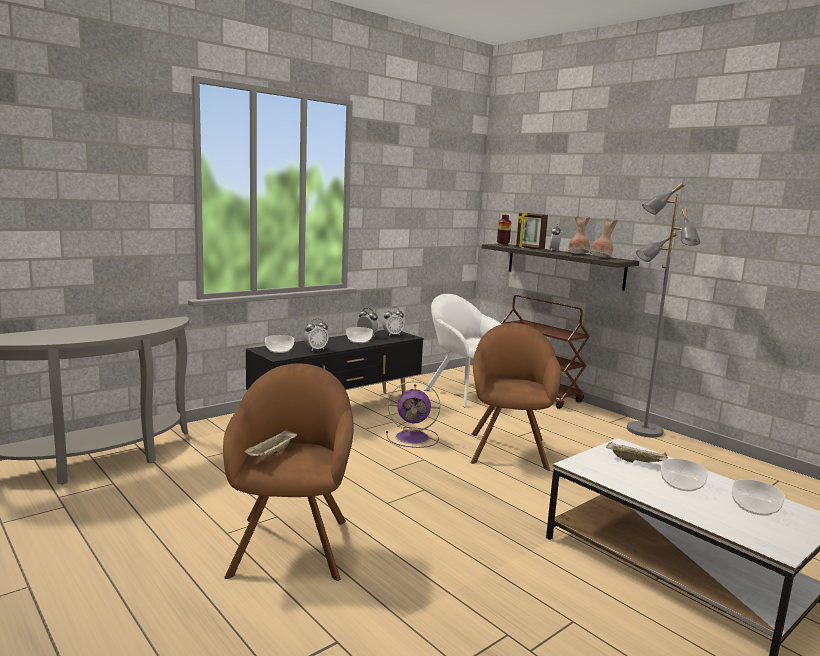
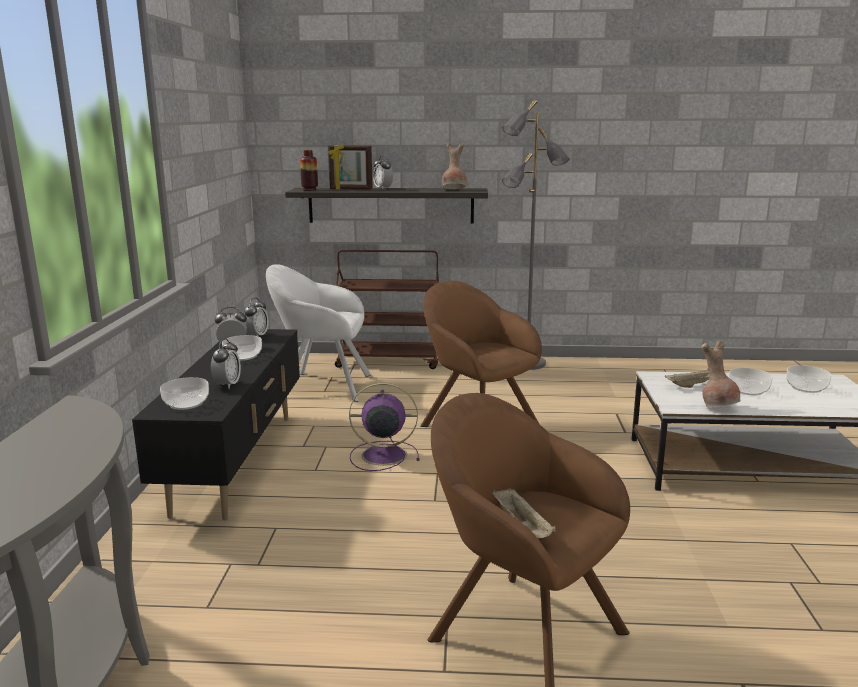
camera: 45 degrees left, 5 degrees up
purple fan [386,381,440,448] -> purple fan turned 135 degrees counterclockwise [349,383,420,471]
brown vase [568,216,590,254] -> brown vase moved to [701,341,741,408]

